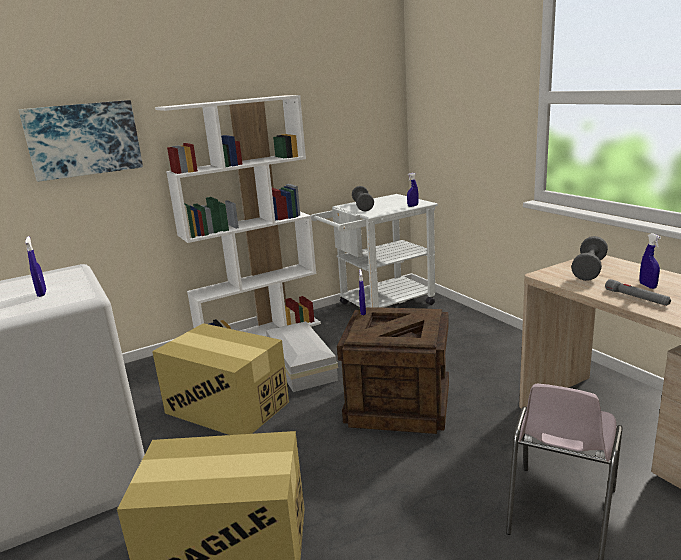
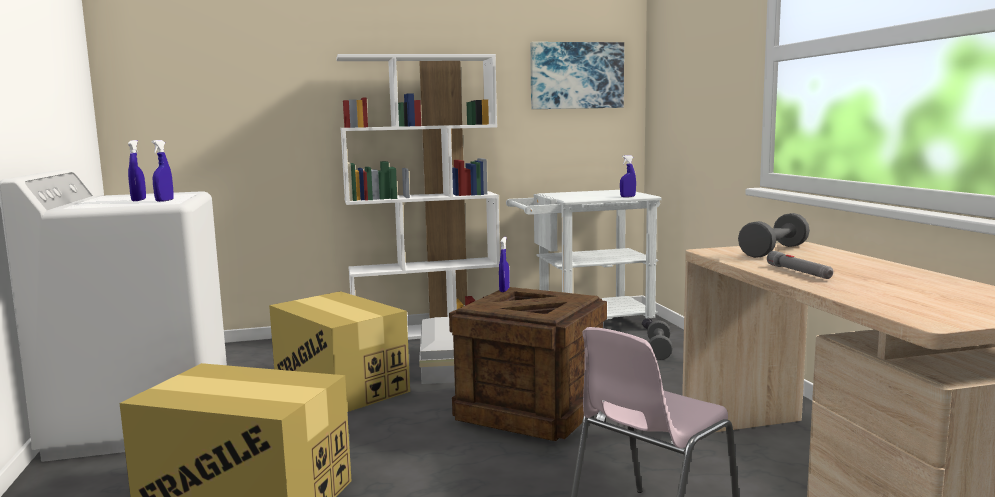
camera: 15 degrees right, 10 degrees down
picture [19,100,143,182] -> picture moved to [530,42,624,109]
grey dumbbell [352,186,374,211] -> grey dumbbell moved to [647,320,673,360]
blue spray bottle [639,233,661,289] -> blue spray bottle moved to [152,140,174,202]

